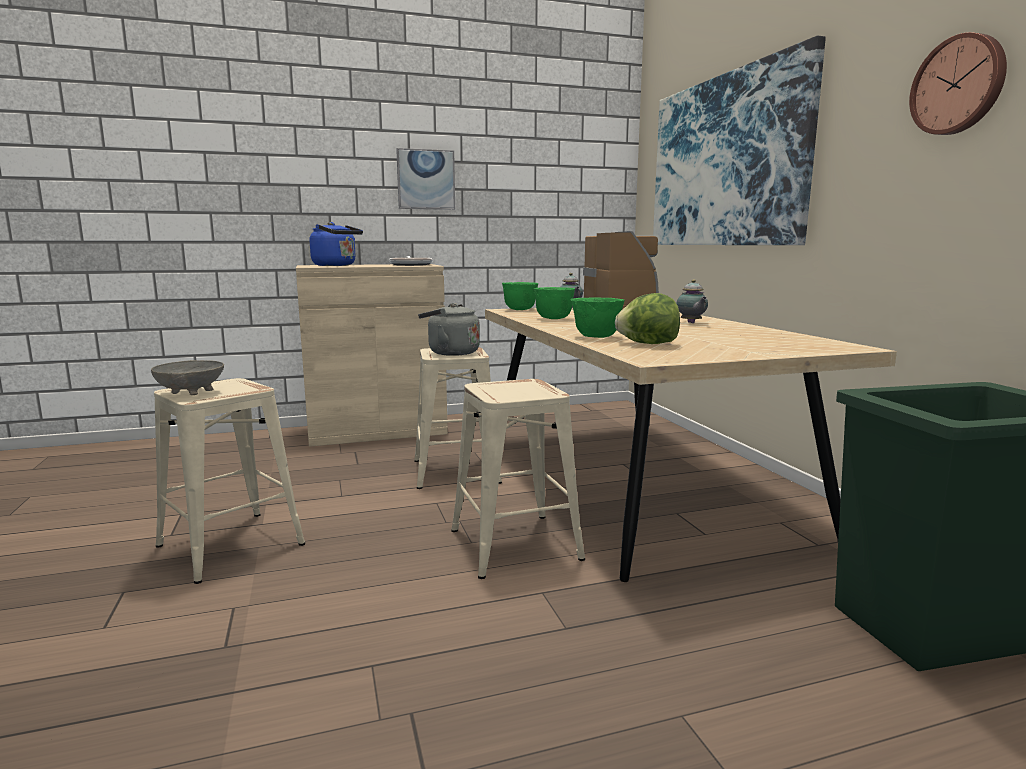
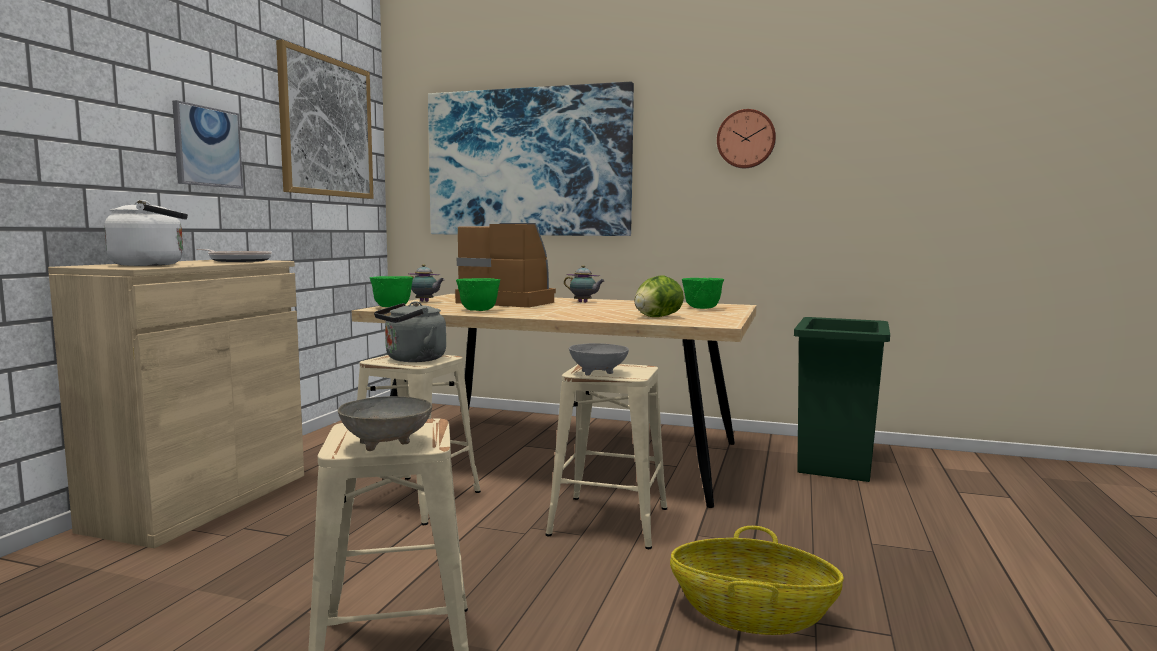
camera: 55 degrees left, 5 degrees down
blue kettle [310,222,363,266] -> white kettle [104,200,188,266]
green bowl [571,298,625,338] -> green bowl moved to [682,278,724,309]
none -> picture [276,40,373,199]
none -> grey bowl [569,343,629,376]
none -> basket [670,526,844,635]

